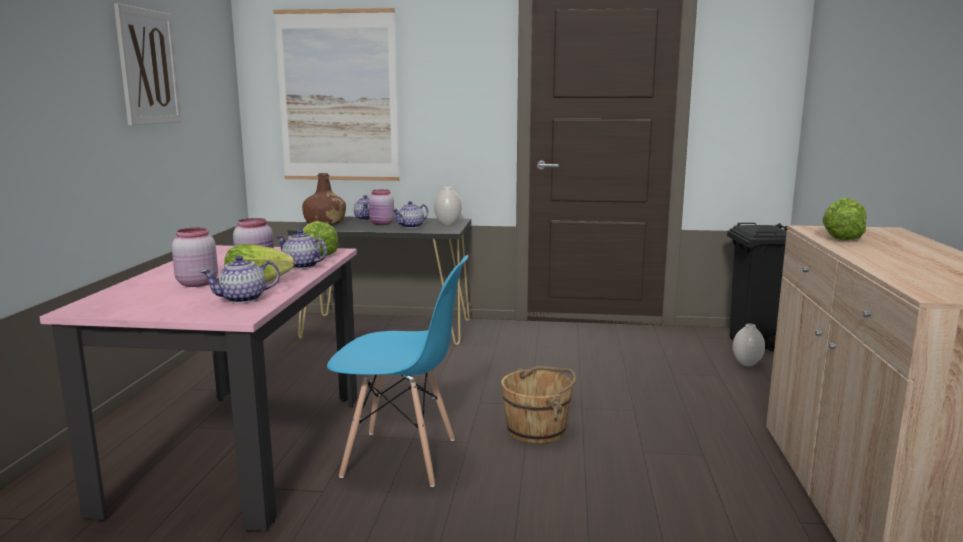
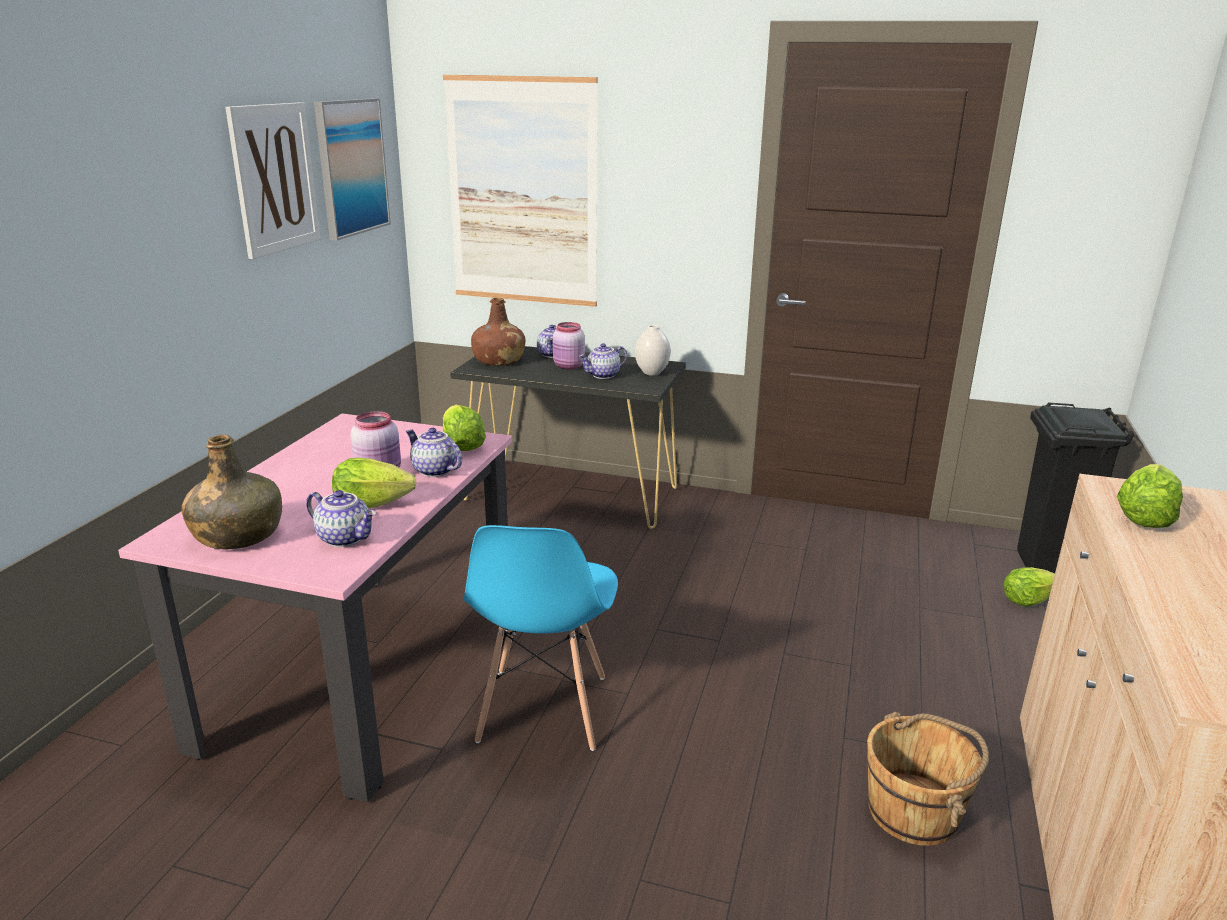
camera: 10 degrees right, 10 degrees up
pink jar [172,228,218,287] -> none
teapot [200,256,280,303] -> teapot turned 135 degrees counterclockwise [306,490,376,547]
blue chair [327,255,468,487] -> blue chair turned 75 degrees clockwise [463,525,618,751]
brown bucket [501,366,577,444] -> brown bucket moved to [867,712,989,846]
white vase [733,324,765,366] -> lettuce [1004,567,1055,607]
none -> green bottle [182,434,282,549]
none -> picture [314,98,391,240]

